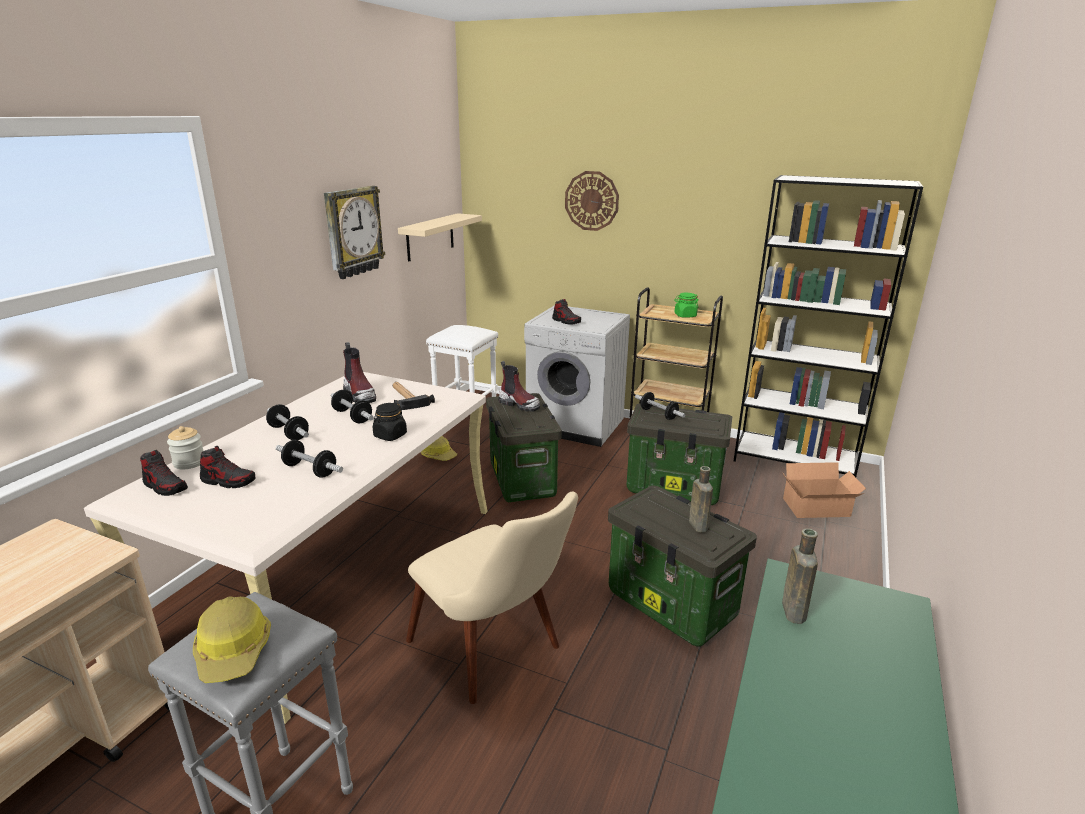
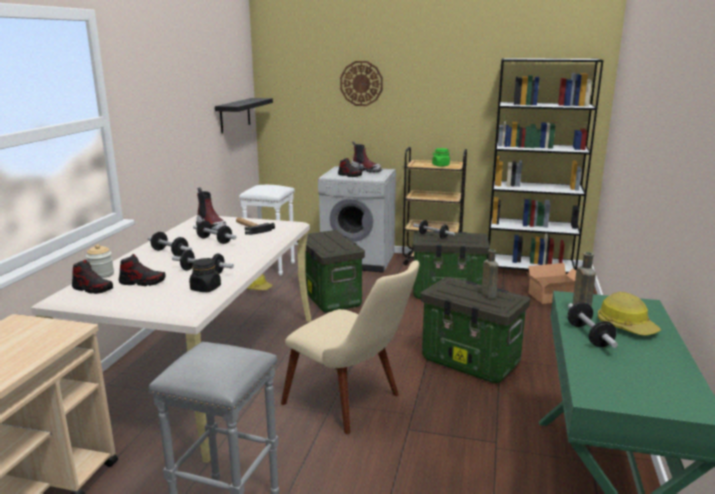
camera: 10 degrees left, 5 degrees down
hard hat [193,597,271,683] -> hard hat moved to [598,292,661,336]
wall clock [324,186,385,279] -> none
black jar [373,402,407,441] -> black jar moved to [189,258,221,292]
beige shelf [398,213,482,262] -> black shelf [215,98,273,134]
boot [498,361,540,412] -> boot moved to [351,141,382,173]
none -> dumbbell [568,302,618,348]

